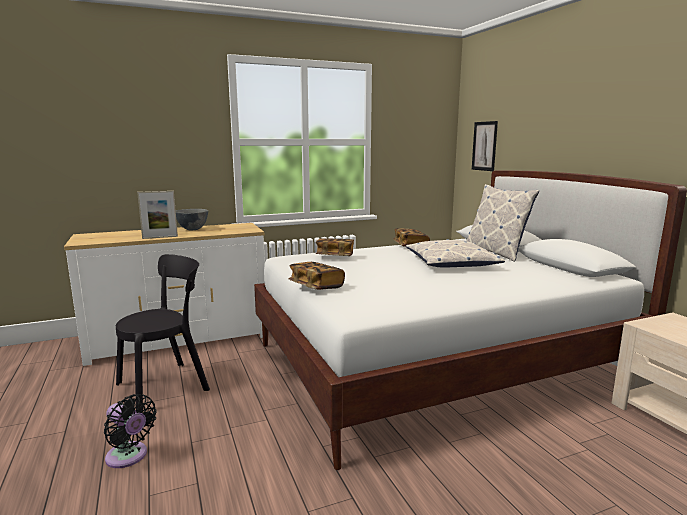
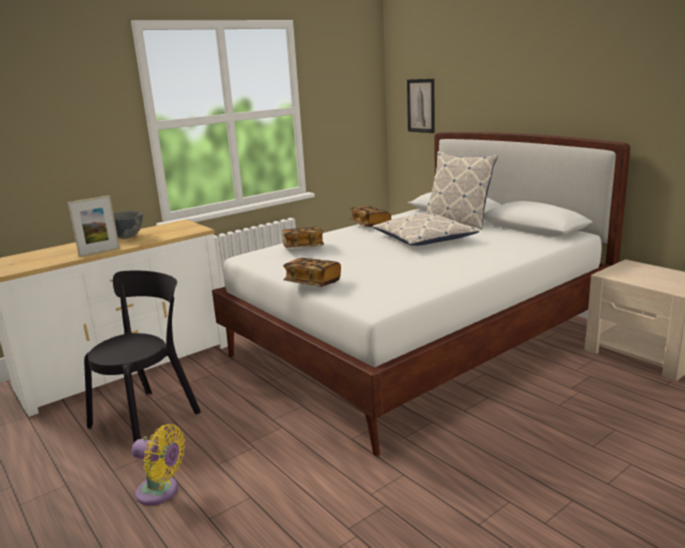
camera: 15 degrees left, 5 degrees up
black fan [104,394,157,468] -> yellow fan [131,424,185,505]

